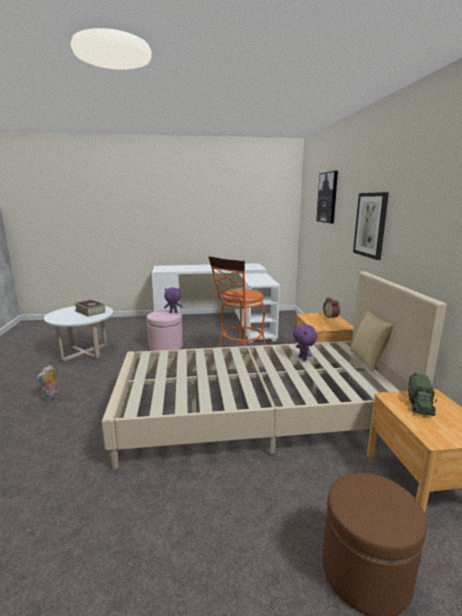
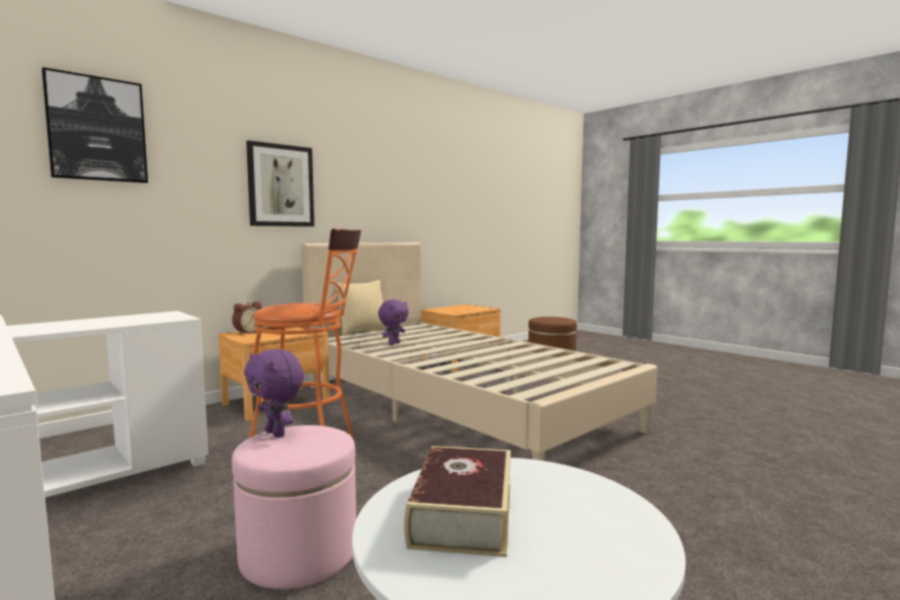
camera: 125 degrees left, 10 degrees down
plush toy [36,365,60,401] -> none
toy truck [408,372,437,416] -> none

